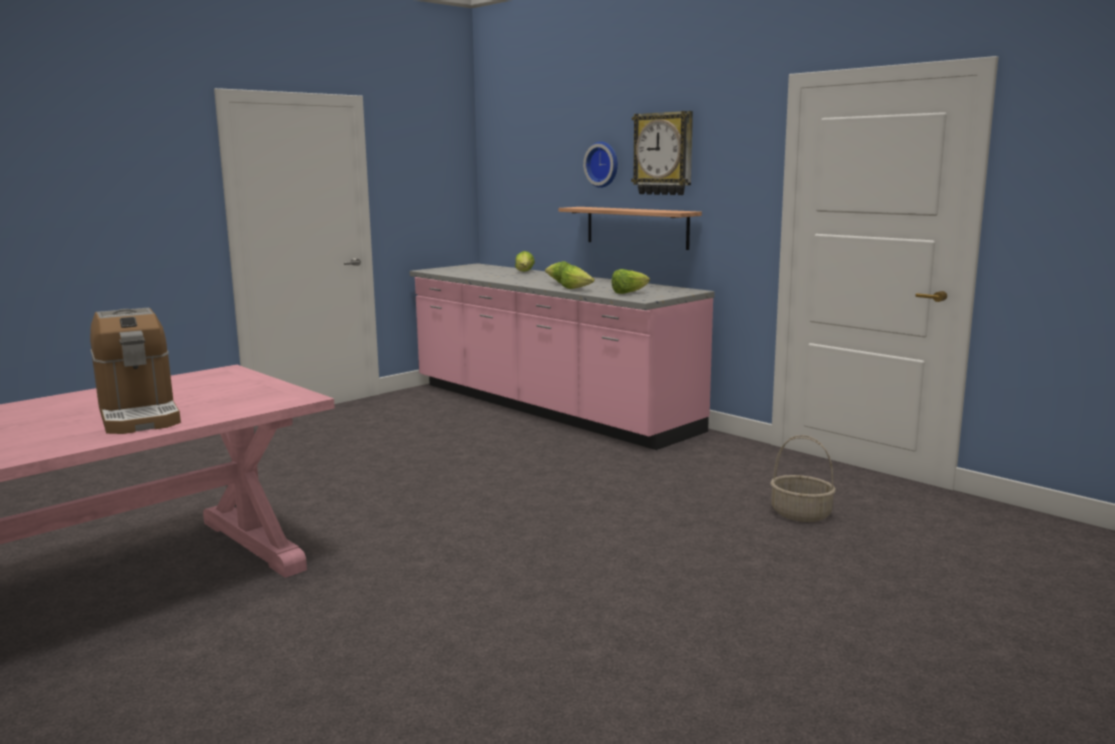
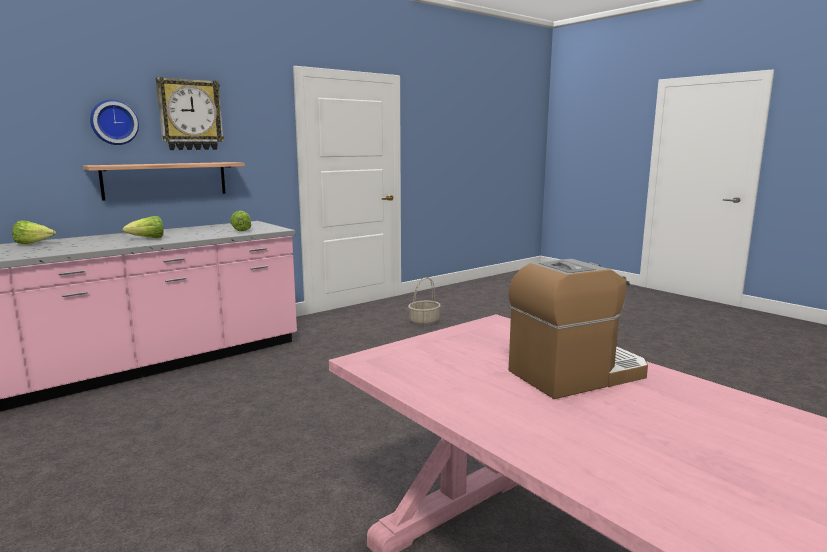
camera: 85 degrees left, 0 degrees up
lettuce [561,265,594,289] -> none

